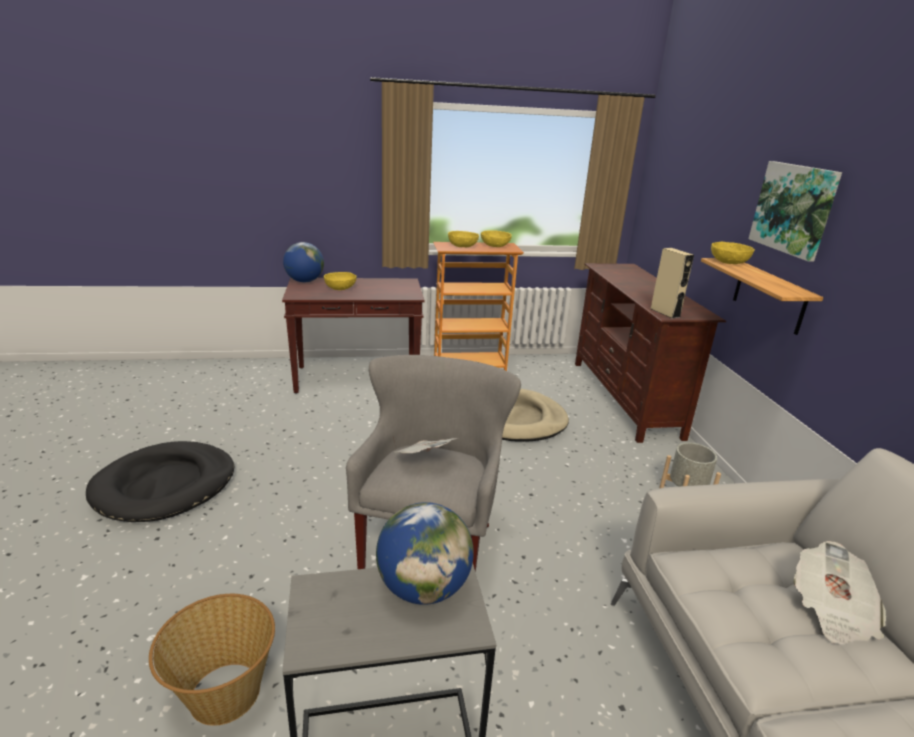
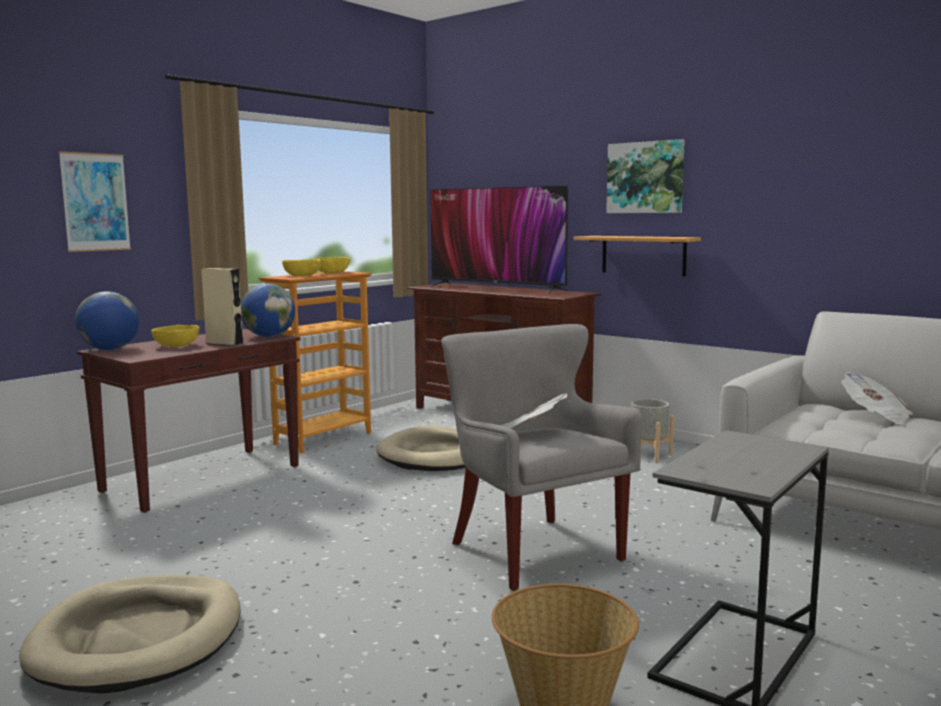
camera: 40 degrees left, 15 degrees down
black dog bed [86,441,234,522] -> beige dog bed [19,575,241,694]
globe [376,502,474,605] -> globe moved to [241,284,295,337]
beige speaker [651,248,694,319] -> beige speaker moved to [201,268,244,346]
yellow bowl [711,241,755,264] -> none
none -> picture [59,151,131,252]
none -> television [430,186,568,294]

